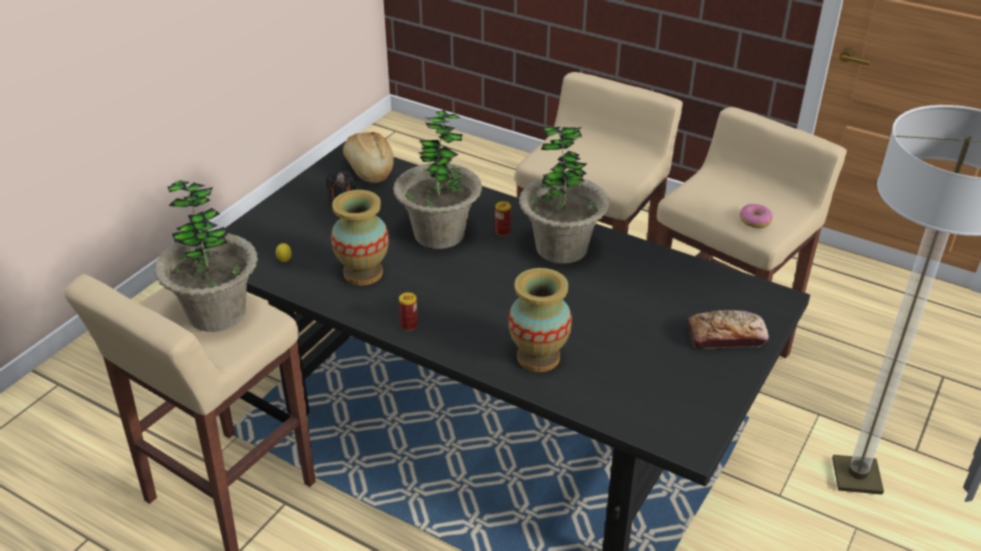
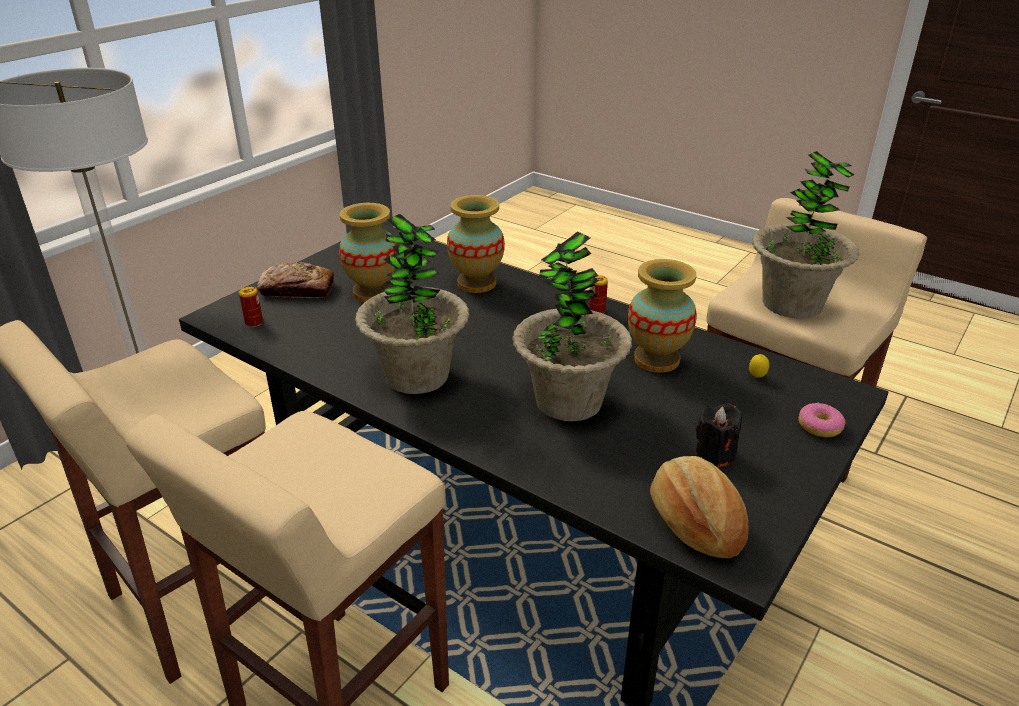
camera: 175 degrees left, 5 degrees down
can [495,201,511,236] -> can moved to [239,287,263,327]
donut [740,204,773,228] -> donut moved to [799,403,846,437]
none -> vase [339,203,397,302]

